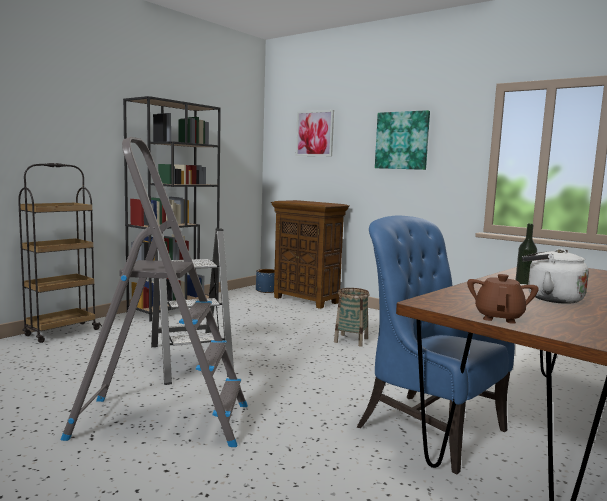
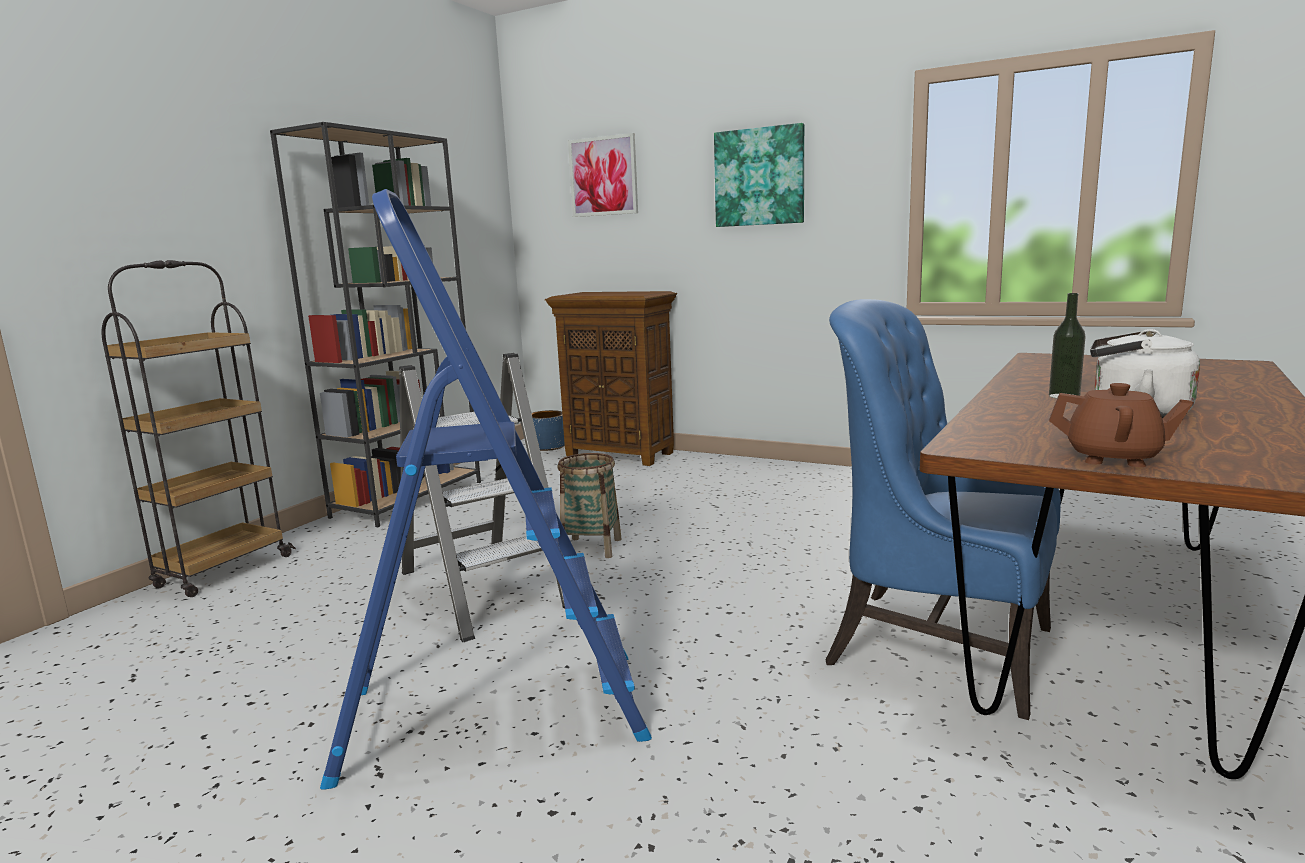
camera: 10 degrees left, 5 degrees up
grey step ladder [60,137,248,447] -> blue step ladder [320,189,652,790]
basket [334,288,370,347] -> basket moved to [557,453,622,558]
brown teapot [467,274,539,324] -> brown teapot turned 105 degrees clockwise [1049,383,1193,467]

